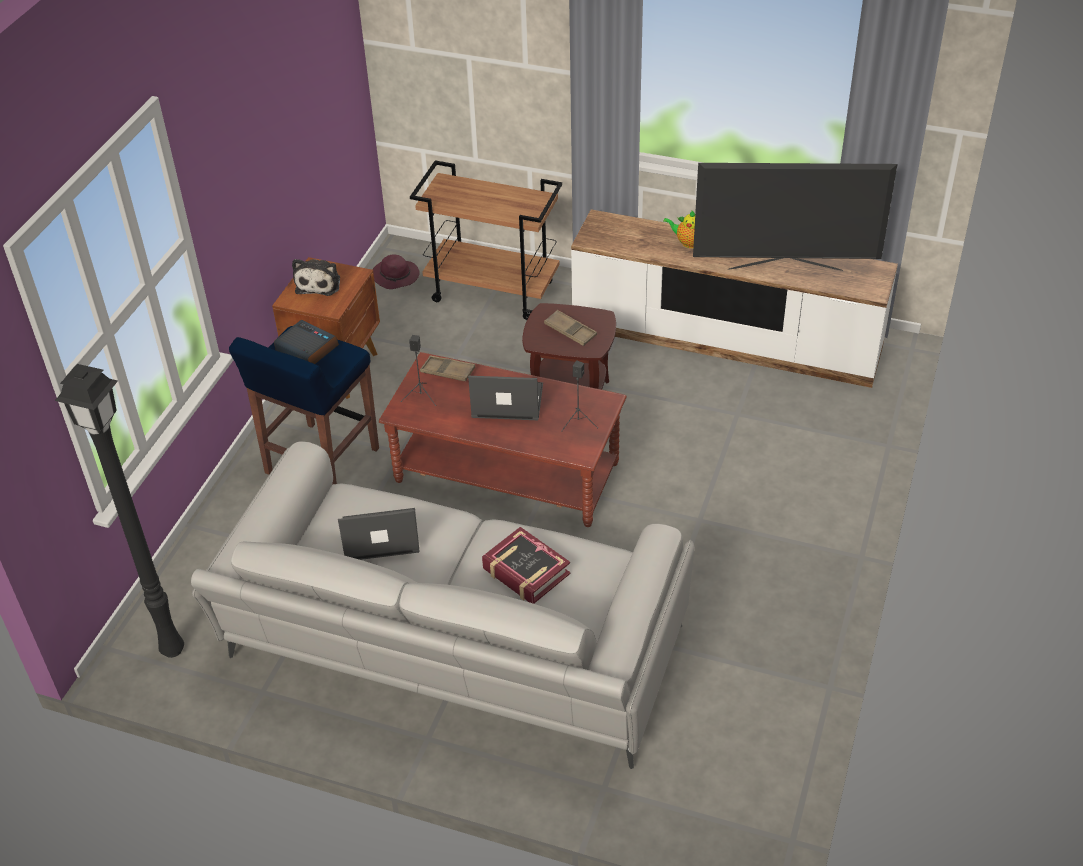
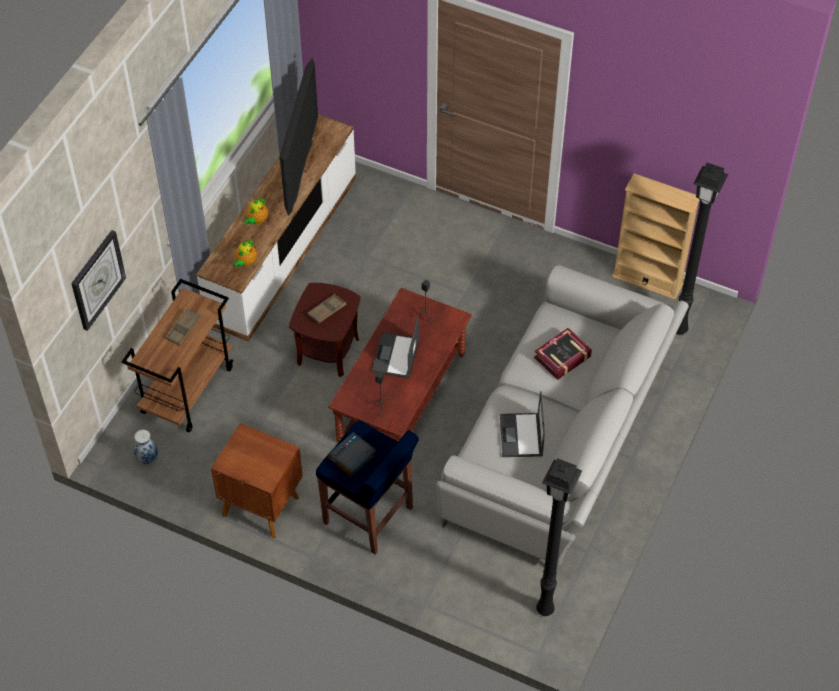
camera: 85 degrees left, 10 degrees up
plush toy [292,259,340,296] -> none
purple hat [373,255,420,289] -> vase [134,430,158,464]
brown tray [420,356,475,381] -> brown tray moved to [165,308,201,346]
none -> wall clock [71,230,126,331]
none -> teapot [233,239,257,268]
none -> beige bookcase [612,173,699,300]
none -> black floor lamp [676,163,728,335]

